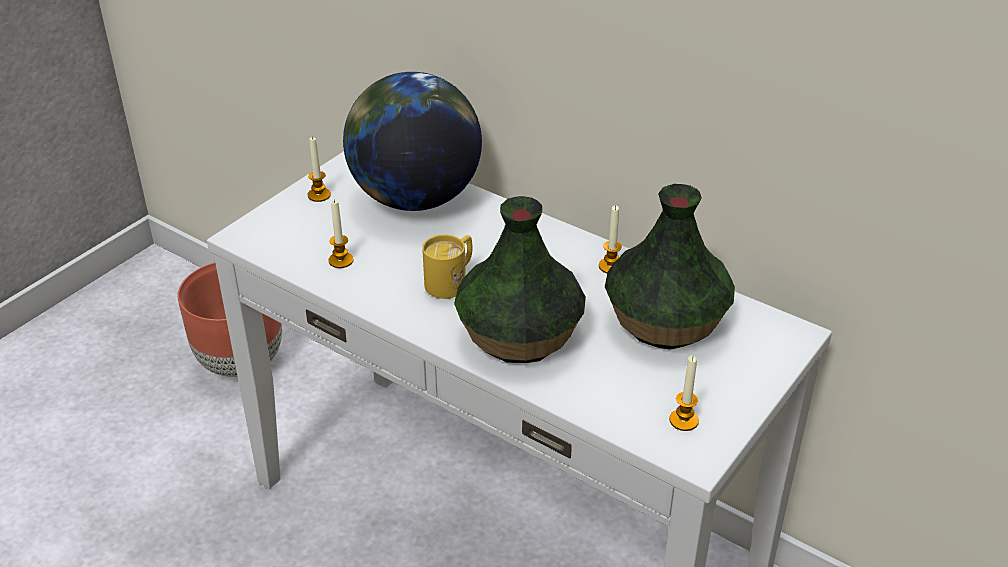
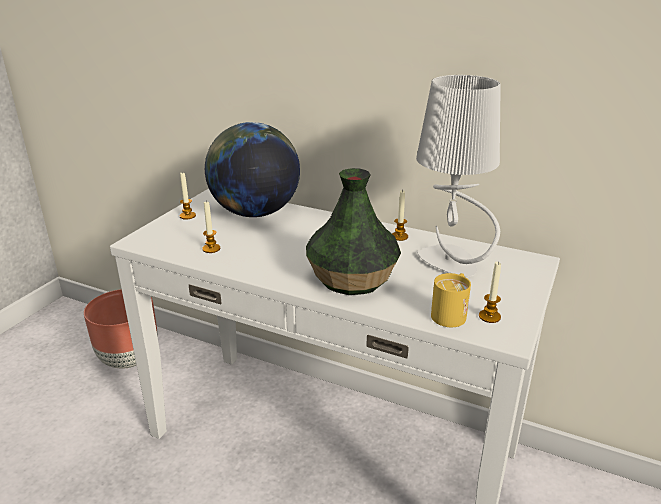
camera: 10 degrees left, 10 degrees down
yellow mug [422,235,472,299] -> yellow mug moved to [431,273,471,327]
vase [605,184,735,350] -> grey table lamp [416,75,501,277]

